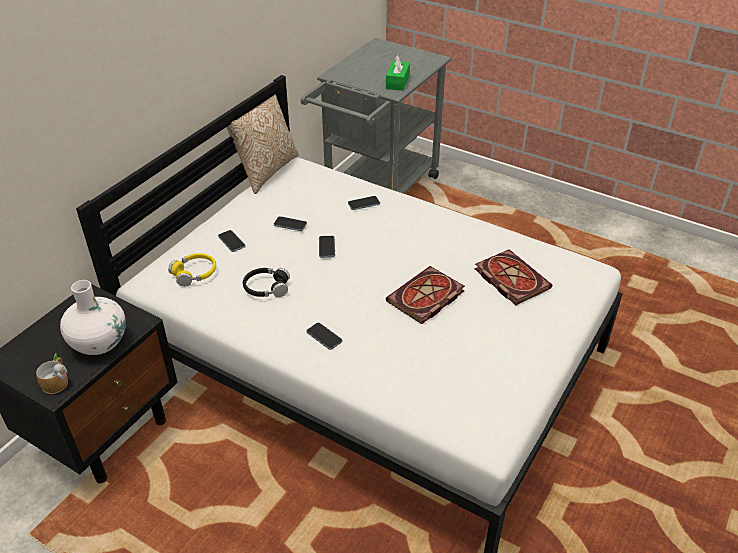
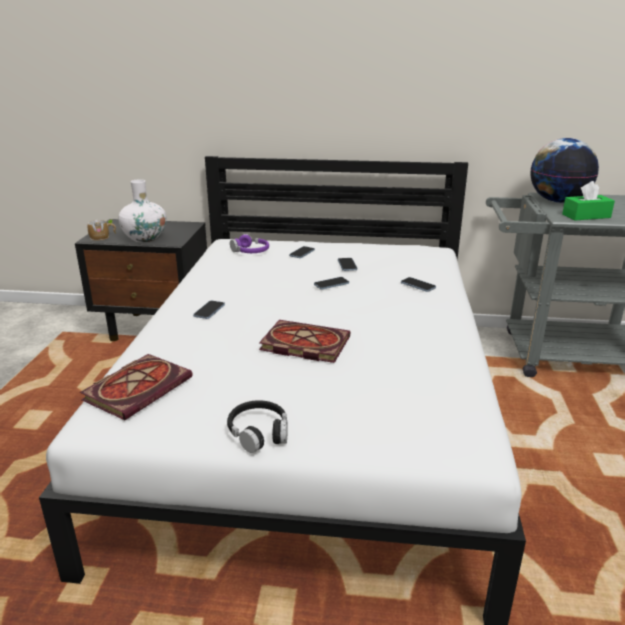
camera: 65 degrees right, 15 degrees down
yellow headphones [168,253,216,287] -> purple headphones [230,234,269,253]
pillow [226,94,299,194] -> none
black headphones [243,268,290,297] -> black headphones moved to [227,400,288,453]
book [474,249,552,305] -> book moved to [80,354,193,420]
none -> globe [530,138,599,203]

